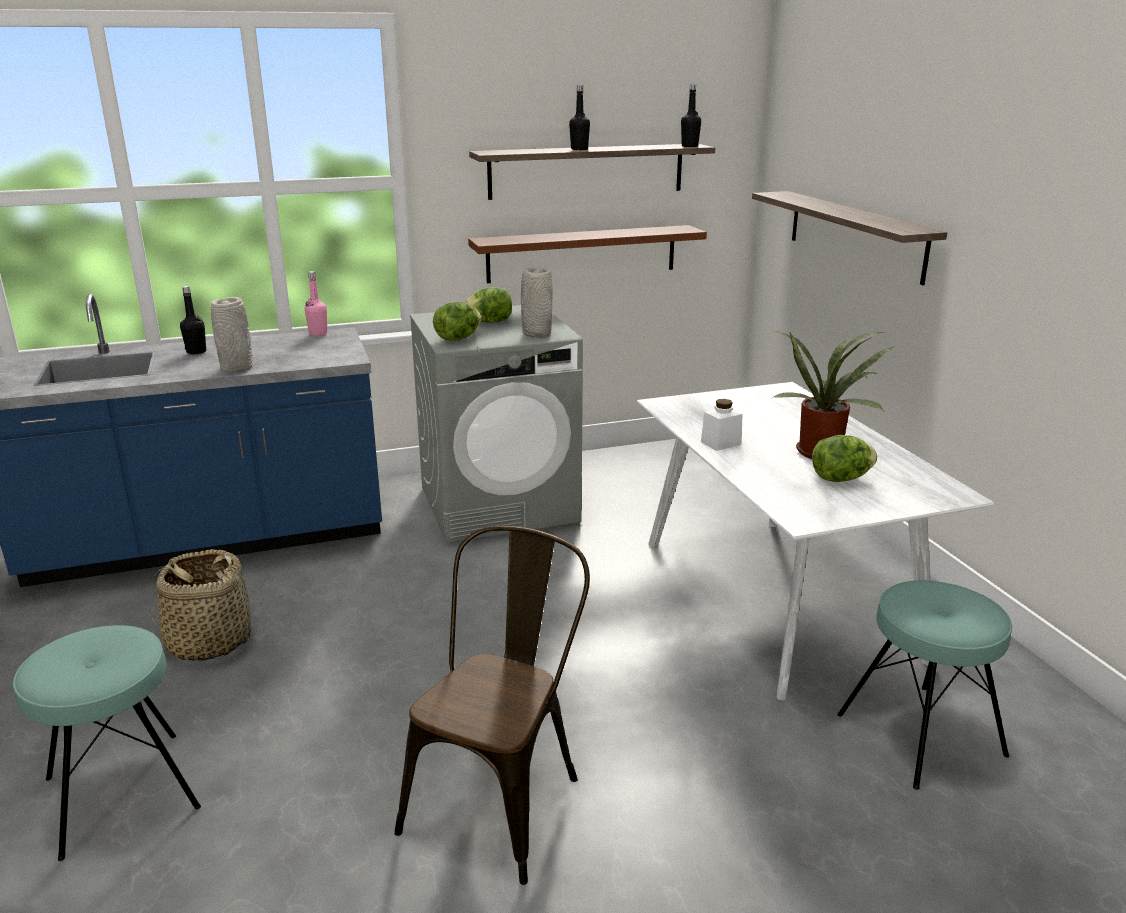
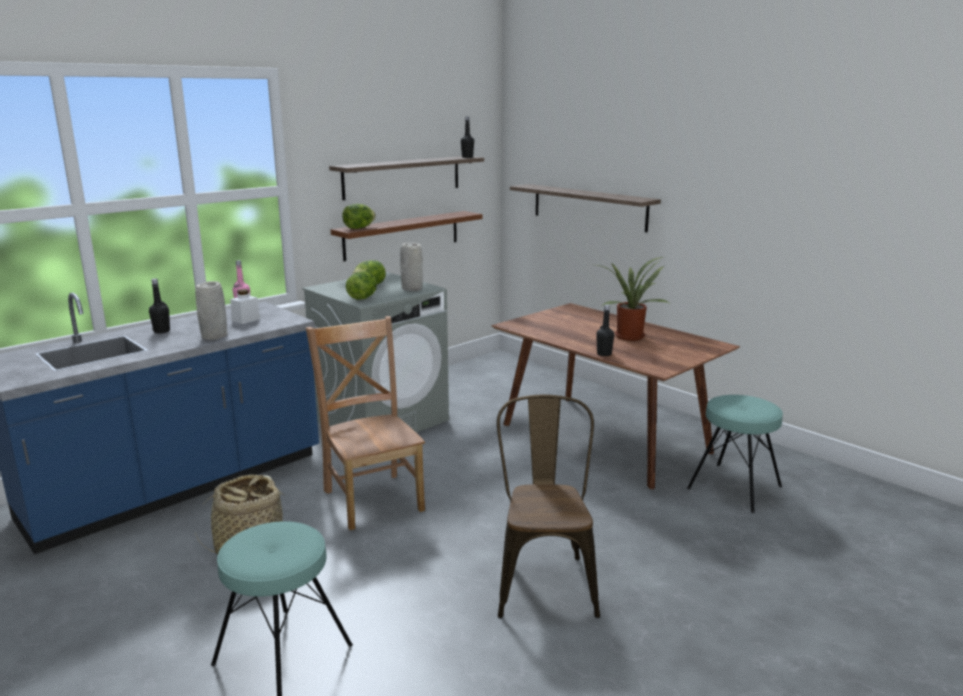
camera: 25 degrees left, 5 degrees down
black bottle [569,85,590,150] -> black bottle moved to [596,304,614,356]
white dining table [637,382,994,700] -> brown dining table [492,303,740,489]
white jar [701,399,743,451] -> white jar moved to [230,289,260,324]
lettuce [812,435,877,482] -> lettuce moved to [342,204,376,229]
none -> brown chair [306,316,425,530]

